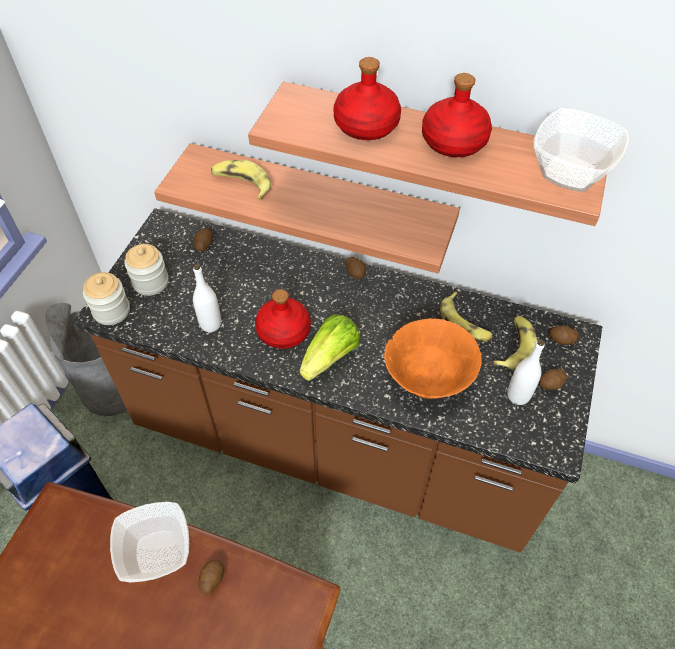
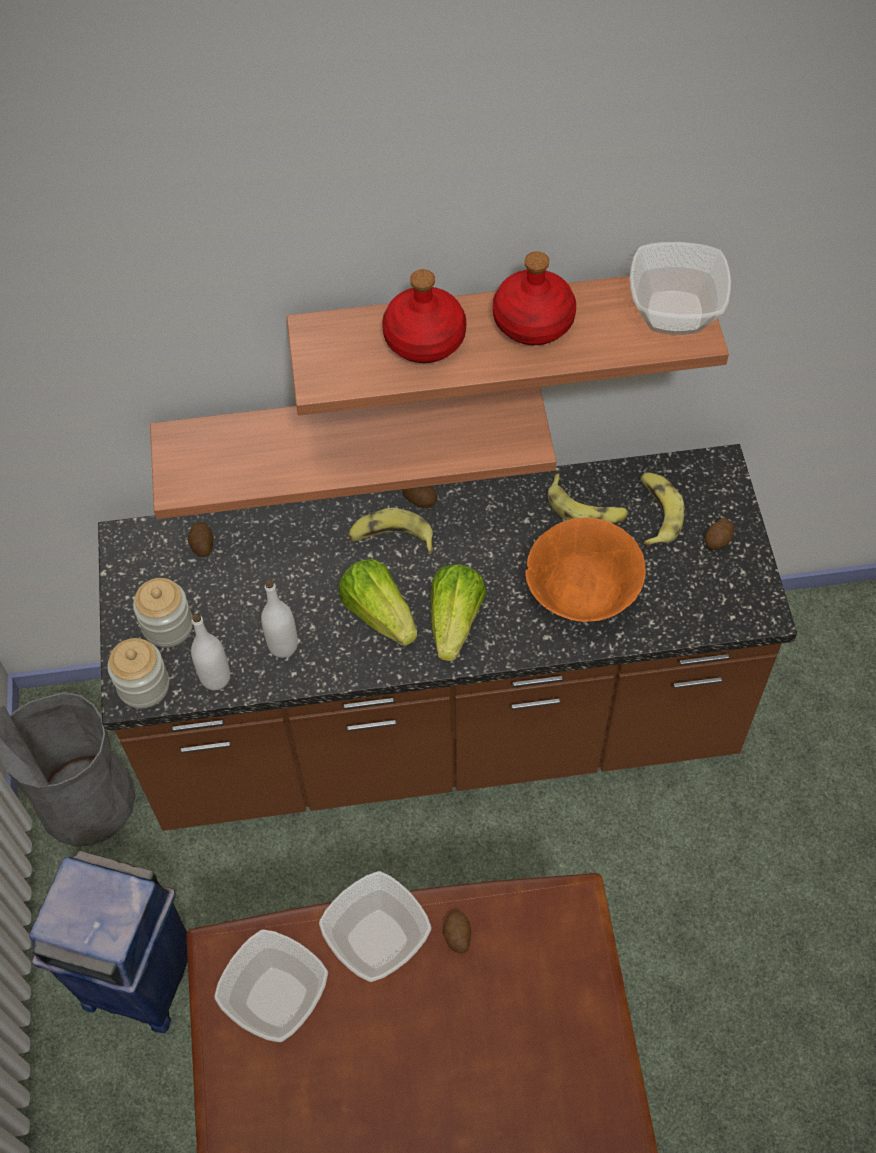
camera: 25 degrees left, 5 degrees up
banana [211,160,271,200] -> banana moved to [348,508,434,553]
red bottle [255,289,311,349] -> lettuce [339,559,417,646]
white bottle [507,339,545,405] -> white bottle moved to [191,614,230,690]
potato [549,326,579,345] -> none
none -> bowl [214,930,328,1042]

